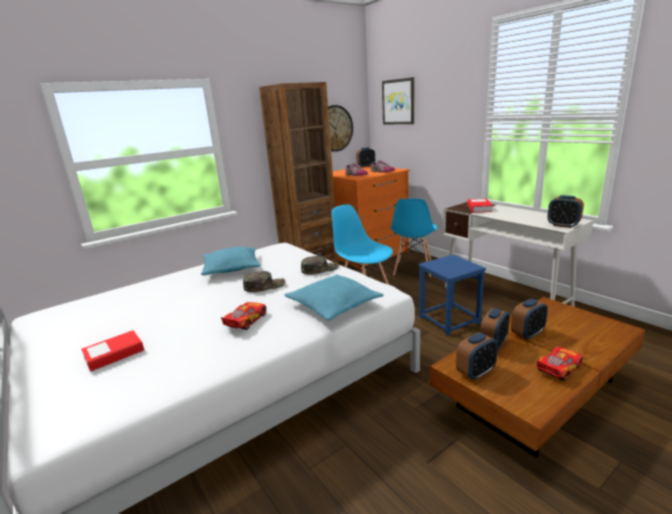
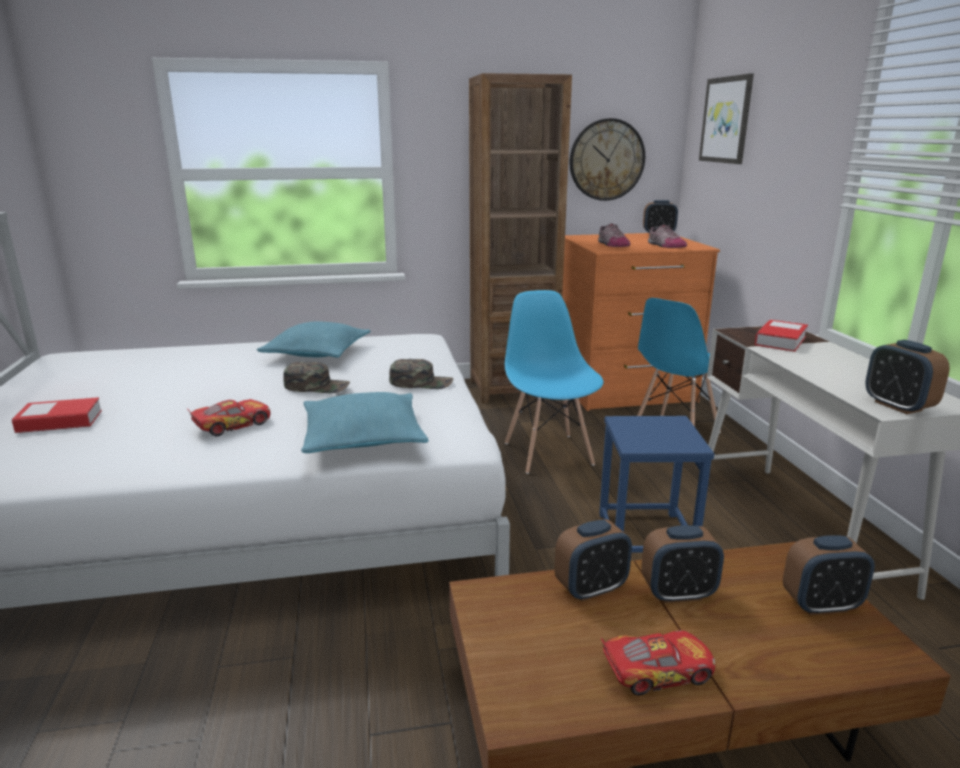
camera: 25 degrees right, 0 degrees up
alarm clock [456,332,498,381] -> alarm clock moved to [783,535,875,615]

